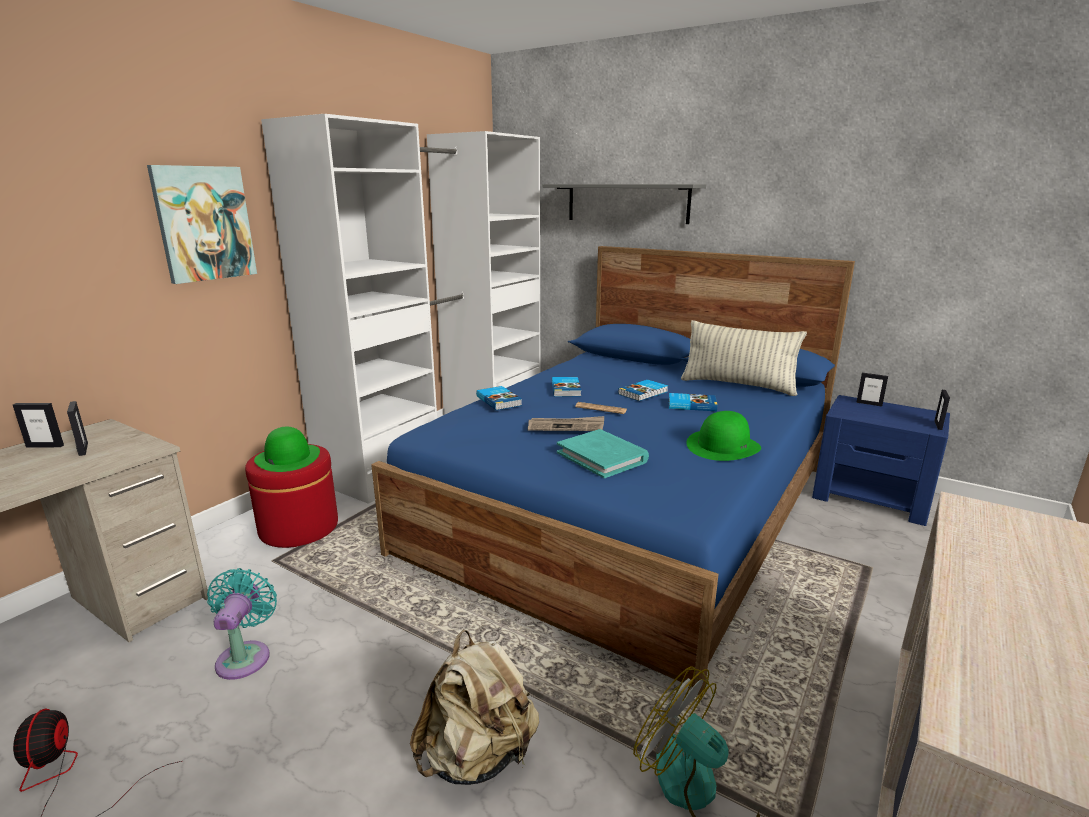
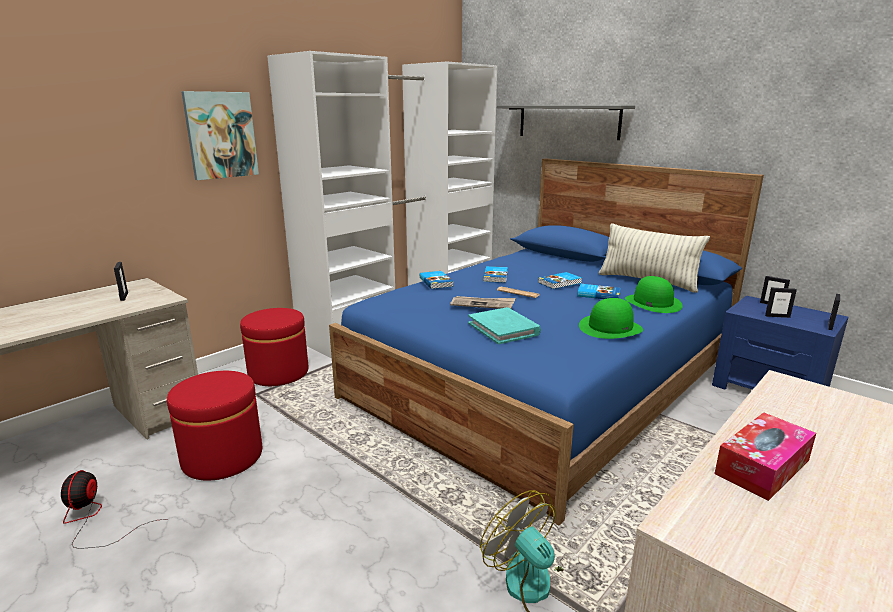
camera: 10 degrees right, 0 degrees up
picture frame [13,403,64,448] -> picture frame moved to [765,288,797,318]
turquoise fan [207,568,277,680] -> red ottoman [167,371,262,480]
green hat [254,427,320,472] -> green hat moved to [625,276,683,313]
beige backpack [410,630,539,785] -> none
none -> tissue box [714,412,816,501]

